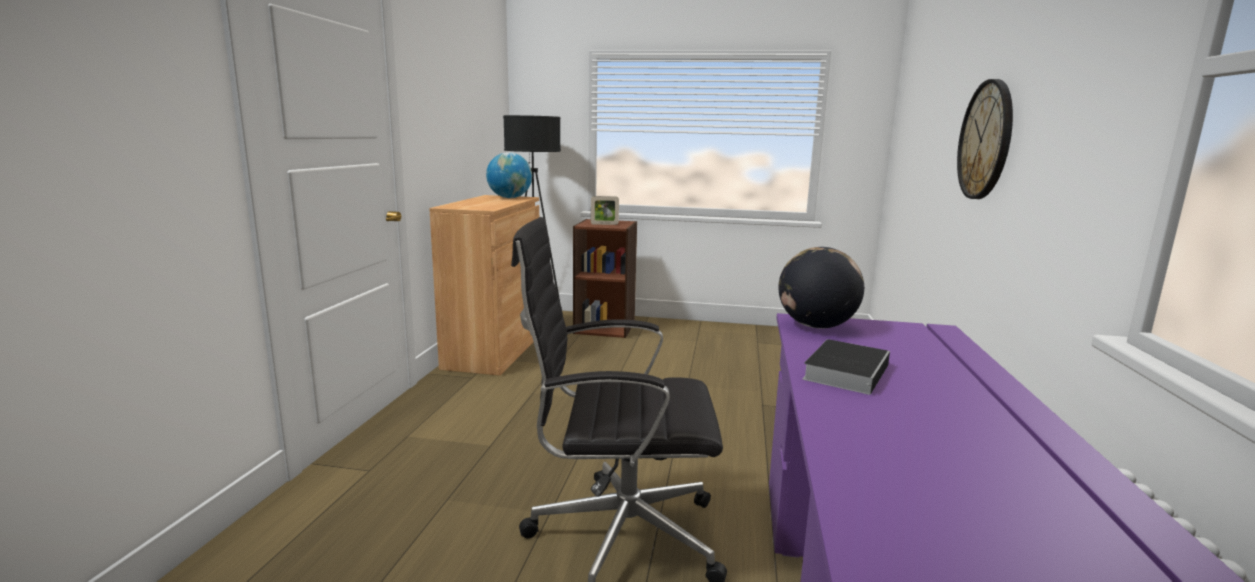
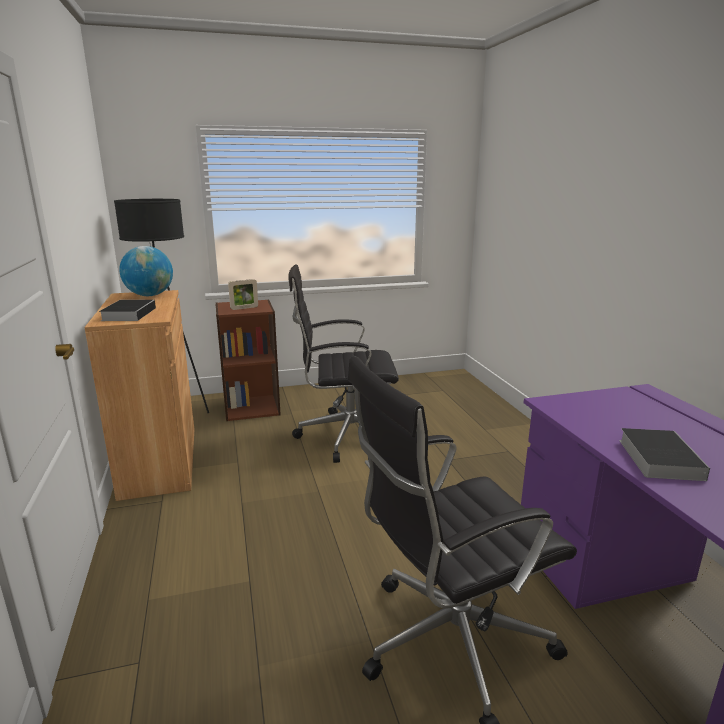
camera: 25 degrees left, 5 degrees up
globe [778,247,864,329] -> none
wall clock [957,79,1013,199] -> none
none -> book [99,300,156,321]
none -> black office chair [288,264,399,463]

